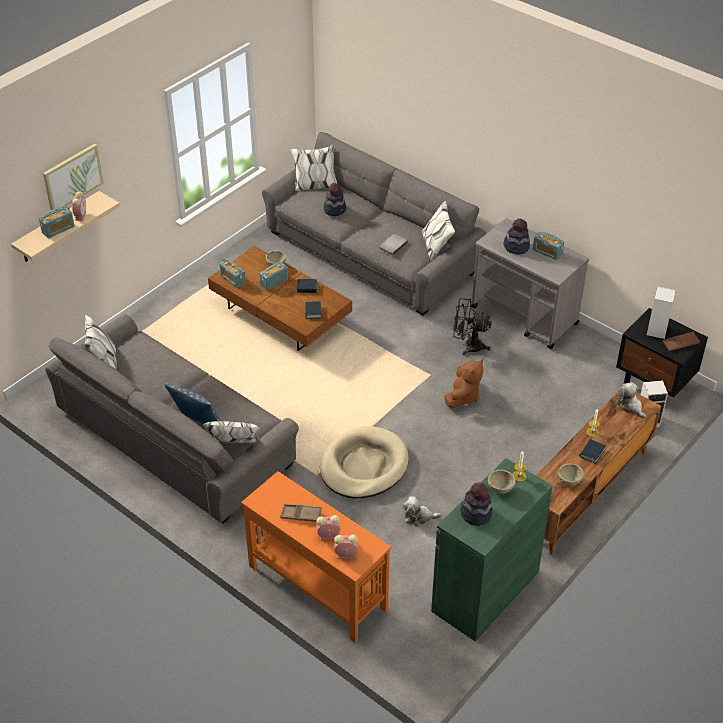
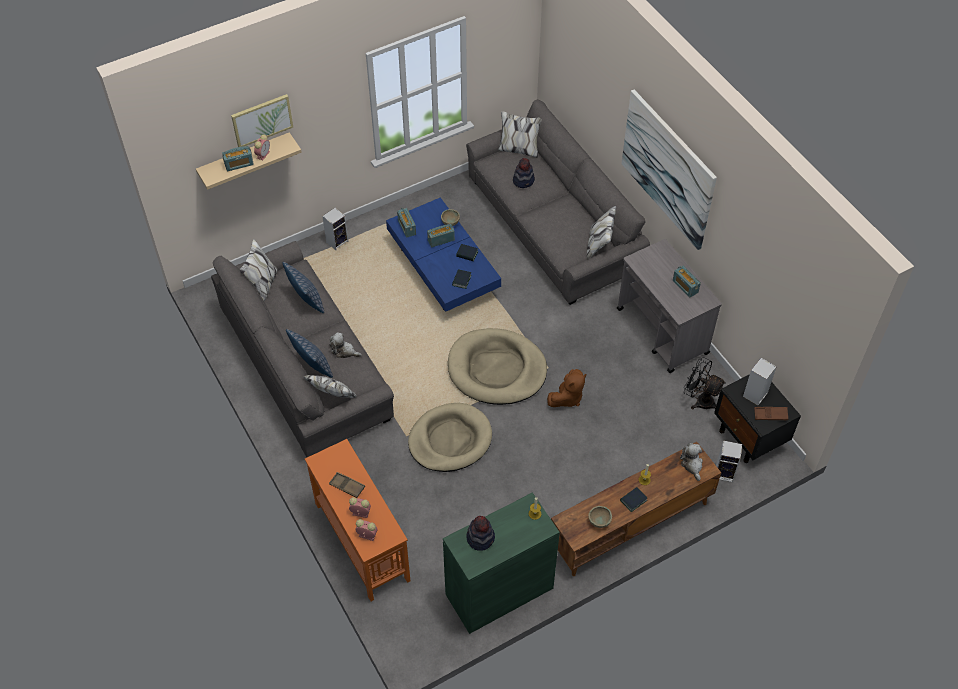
camera: 20 degrees right, 10 degrees up
brown coffee table [208,246,352,351] -> blue coffee table [386,197,501,312]
grey book [379,234,408,256] -> none
plush toy [403,496,442,526] -> plush toy moved to [330,332,362,358]
black fan [453,298,492,355] -> black fan moved to [684,357,726,409]
beige bowl [488,470,515,494] -> none
hat [503,218,530,255] -> none
none -> pillow [282,262,324,313]
none -> speaker [322,208,348,250]
none -> beige dog bed [448,328,547,405]
none -> picture [621,90,717,250]

